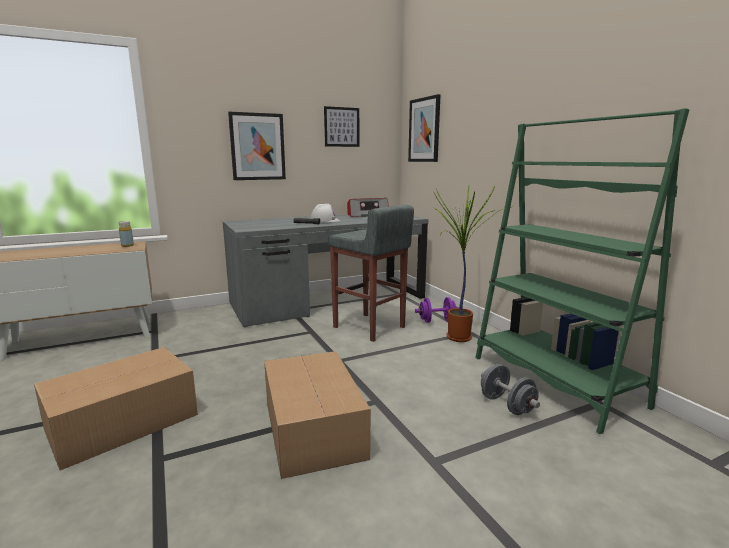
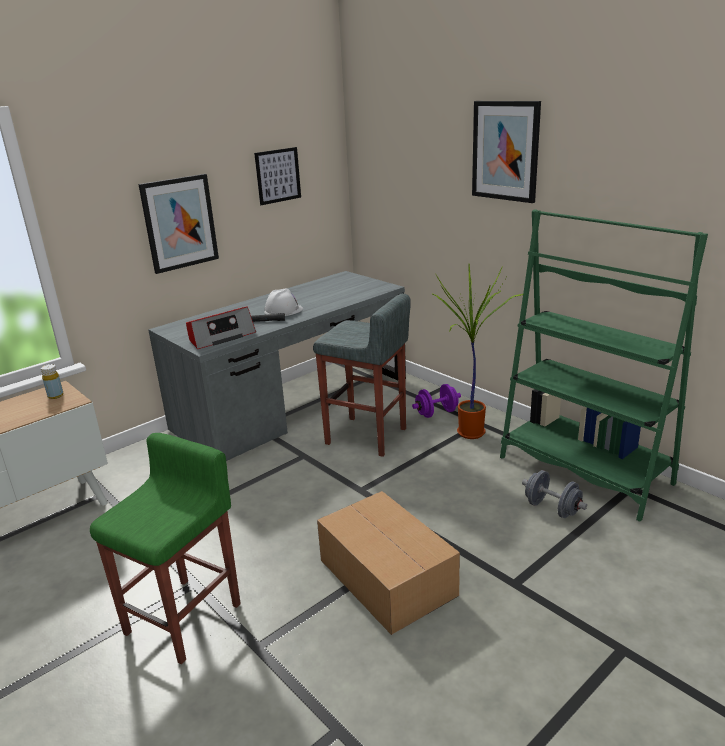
camera: 15 degrees left, 10 degrees up
cardboard box [34,347,198,470] -> green stool [90,433,241,664]
radio [347,198,389,217] -> radio moved to [186,307,256,349]
picture [408,94,441,162] -> picture moved to [472,101,541,203]

